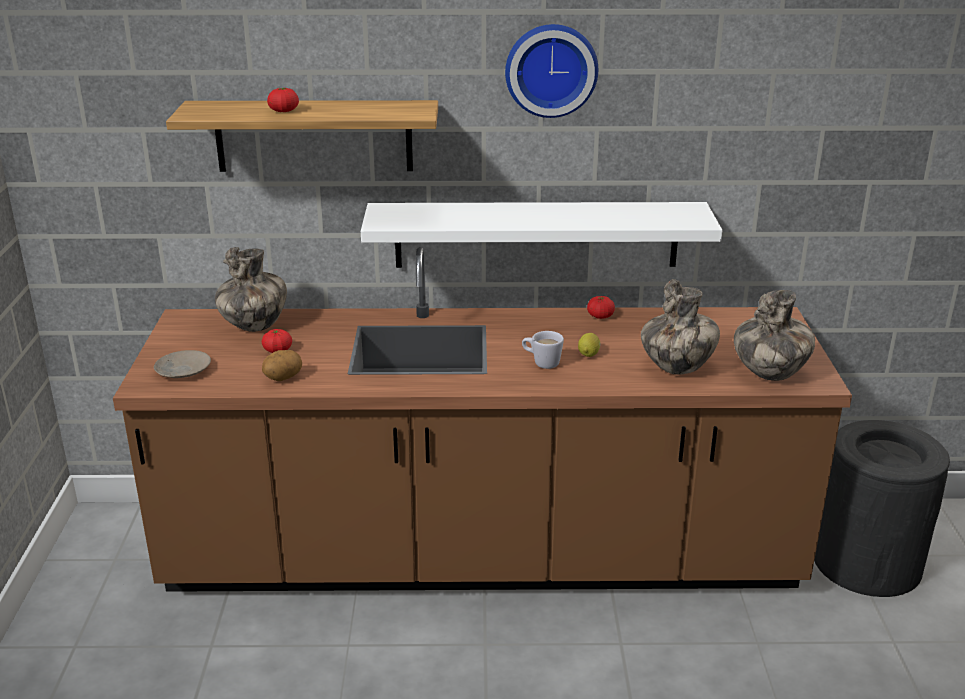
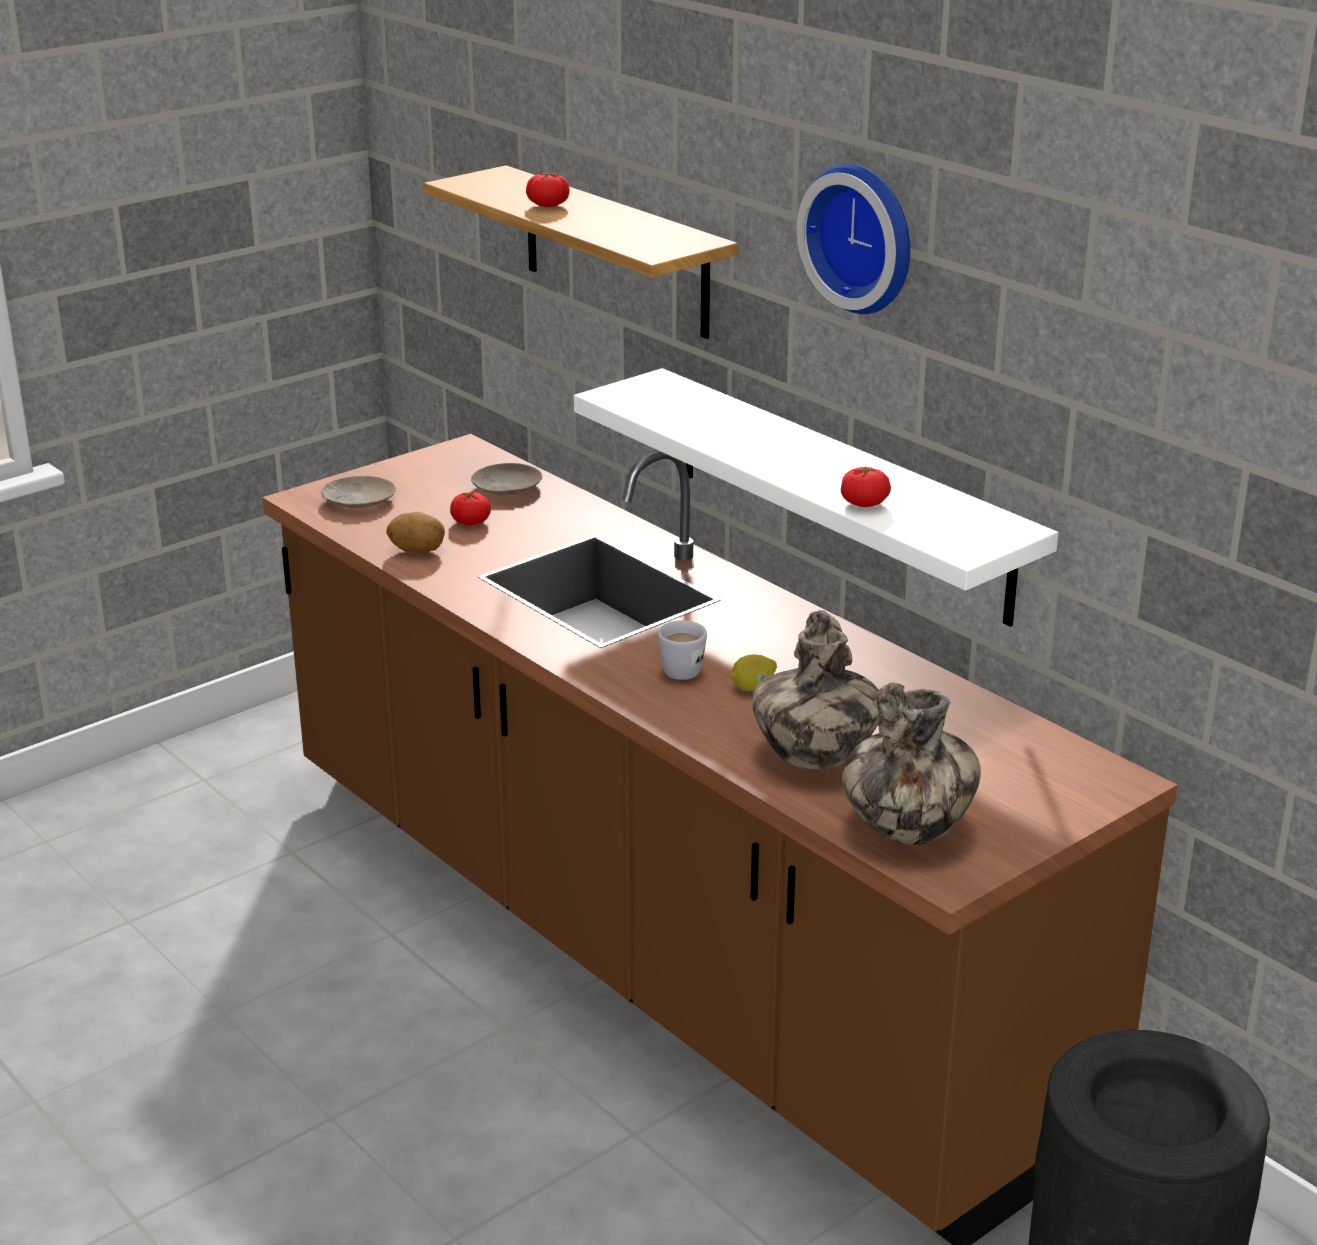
camera: 50 degrees right, 0 degrees up
vase [215,247,287,332] -> beige plate [471,463,542,495]
tomato [587,296,615,319] -> tomato moved to [841,467,891,507]

